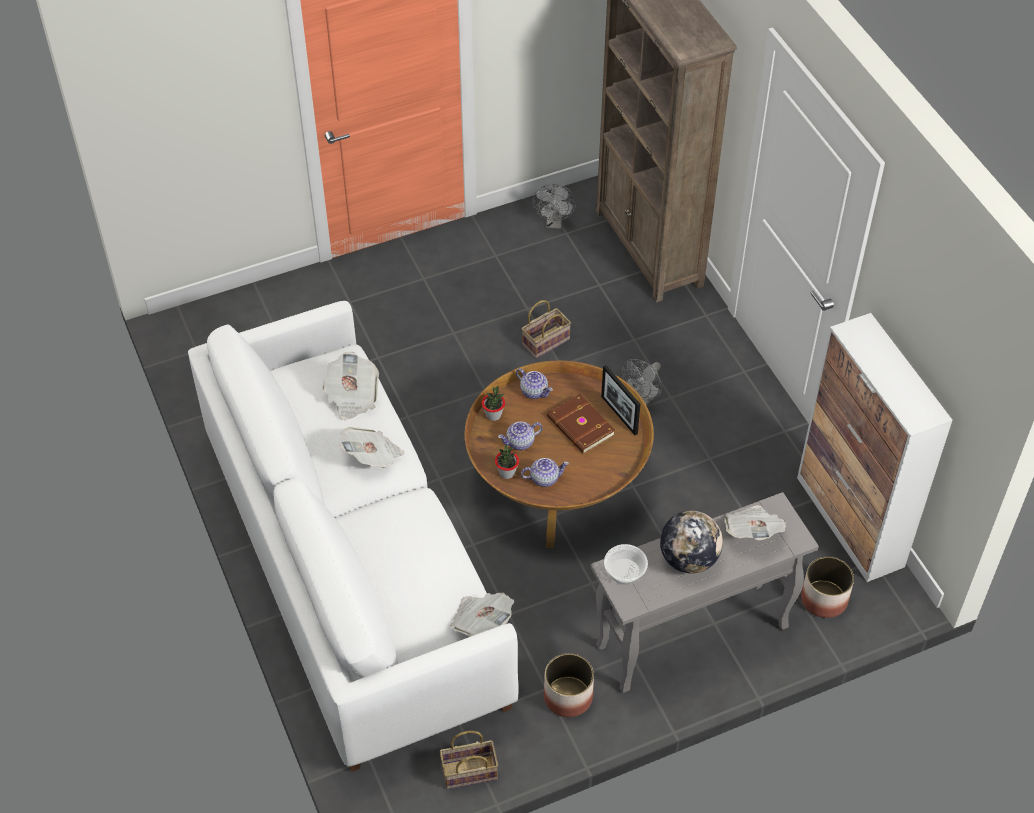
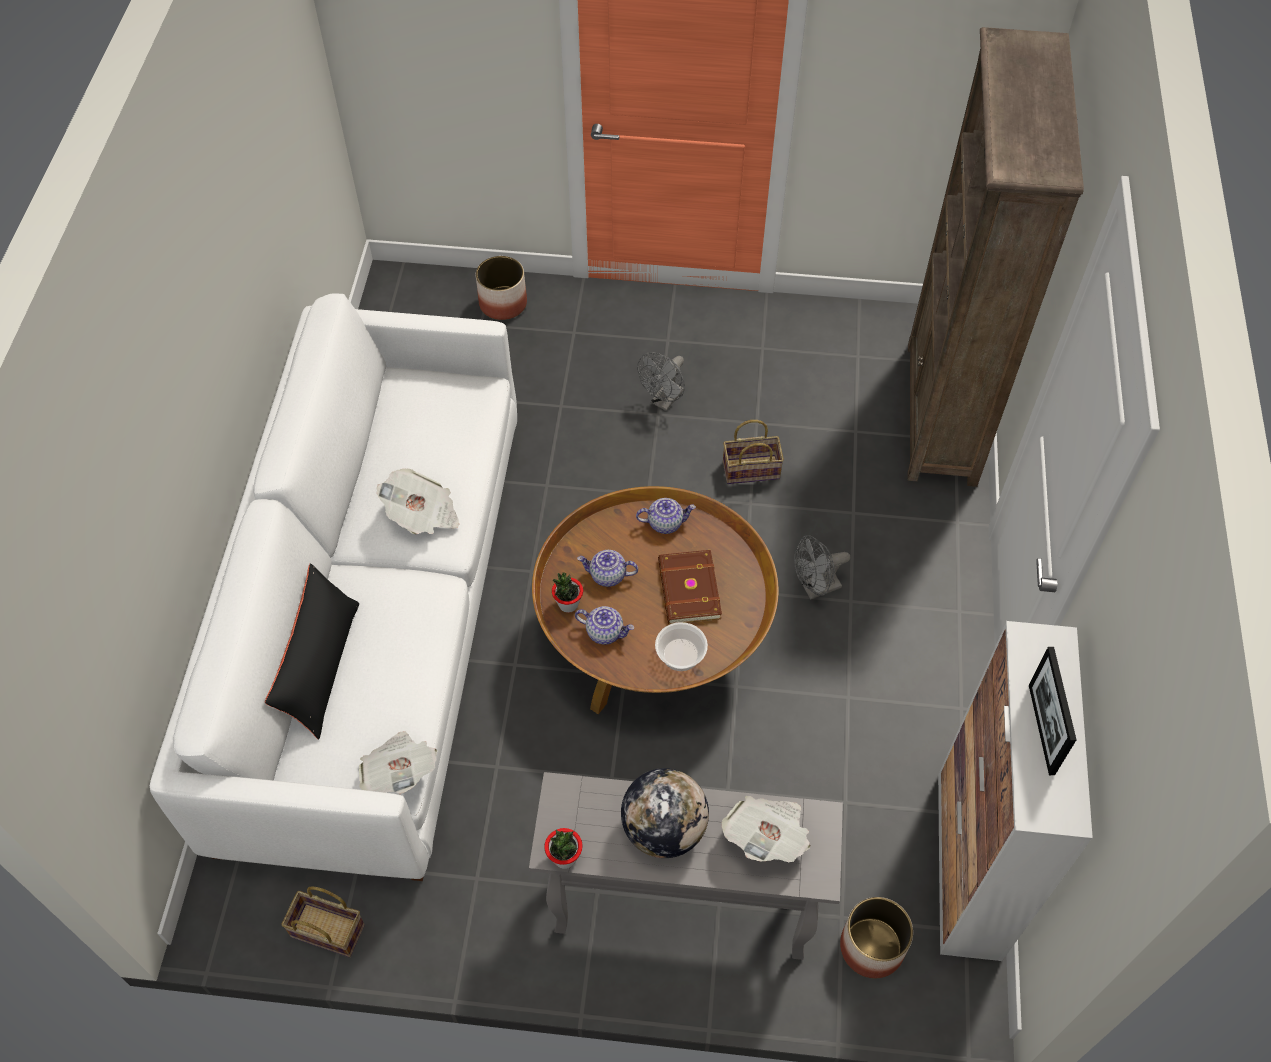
camera: 30 degrees right, 5 degrees up
newspaper [322,352,379,421] -> none
potted plant [482,385,505,421] -> potted plant moved to [544,828,583,869]
teapot [516,368,553,399] -> teapot turned 75 degrees counterclockwise [636,498,696,534]
grey fan [532,184,576,229] -> grey fan moved to [637,352,685,411]
planter [544,653,594,717] -> planter moved to [476,256,527,320]
picture frame [601,365,640,435] -> picture frame moved to [1029,647,1077,775]
bowl [604,544,648,585] -> bowl moved to [655,622,708,671]
none -> black pillow [265,564,359,740]

